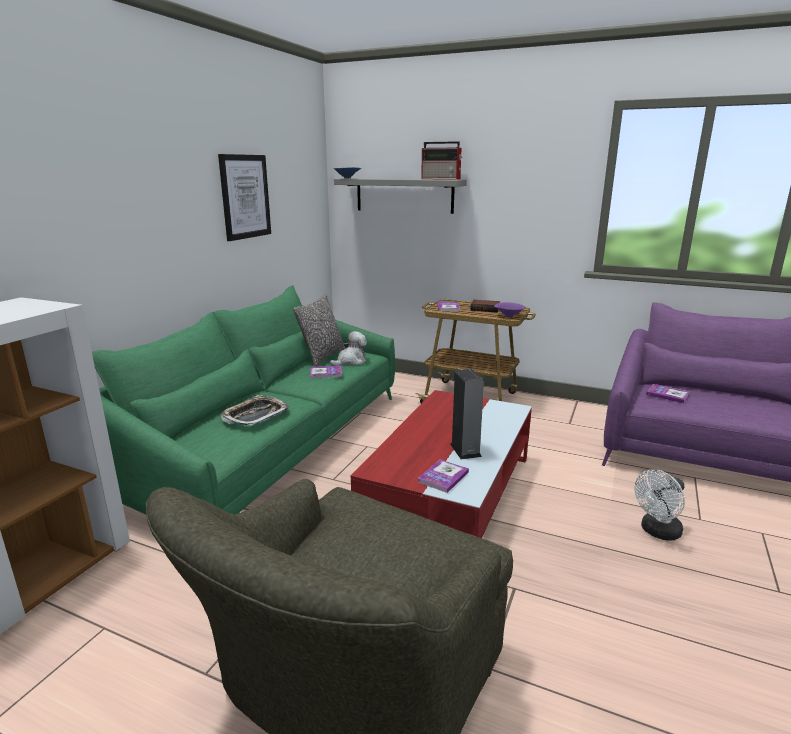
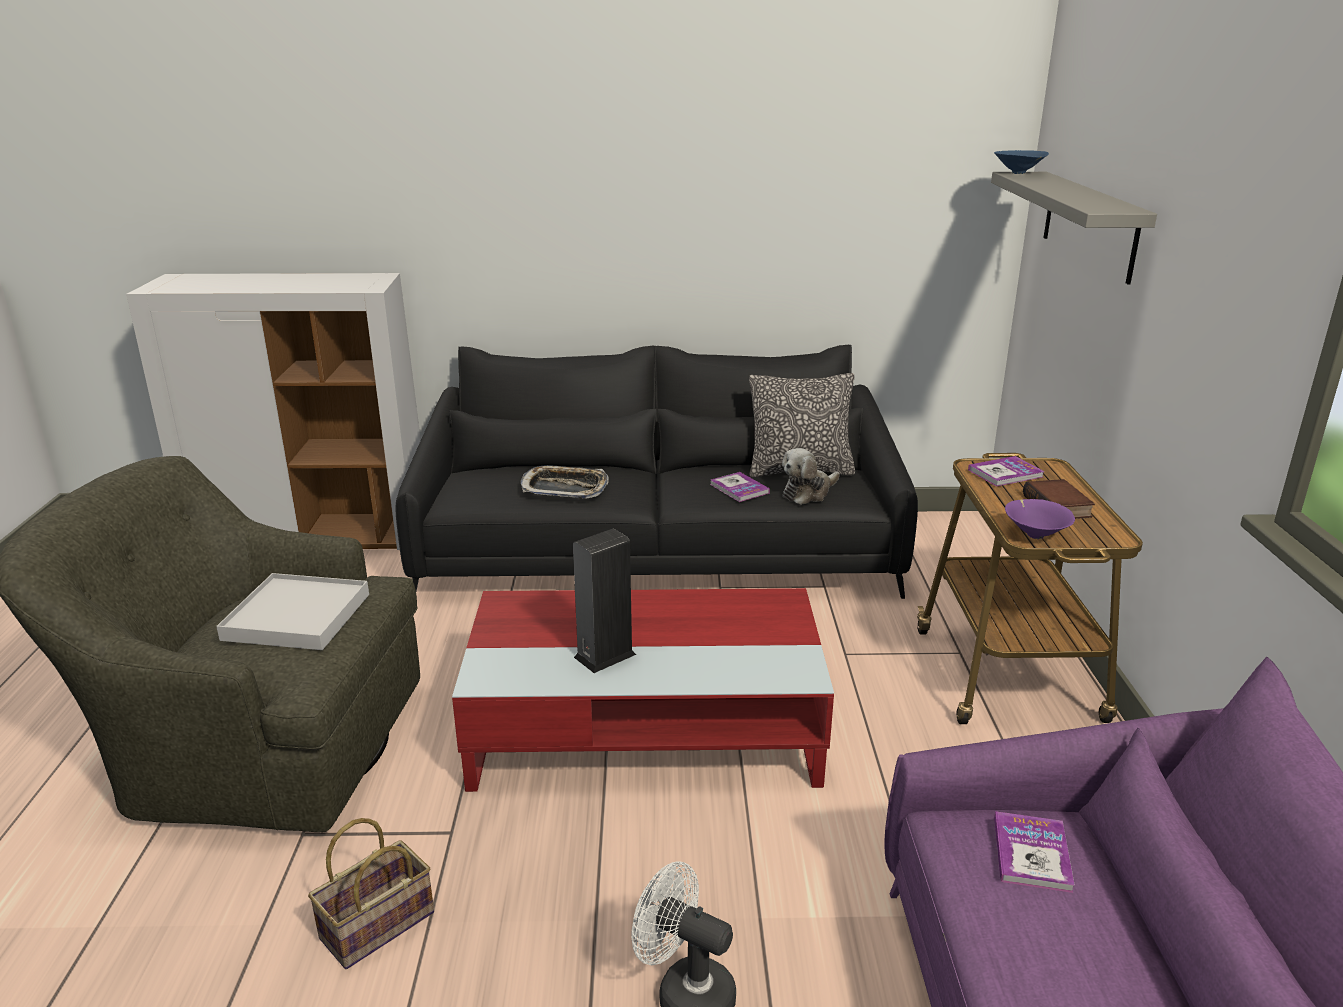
camera: 65 degrees right, 5 degrees up
green sofa [92,285,395,514] -> black sofa [396,345,918,599]
picture [218,154,271,241] -> none
plush toy [330,331,367,366] -> plush toy turned 120 degrees clockwise [782,448,840,505]
book [418,459,469,493] -> none
radio [421,141,462,180] -> none
none -> white tray [216,573,369,650]
none -> basket [308,818,434,969]

